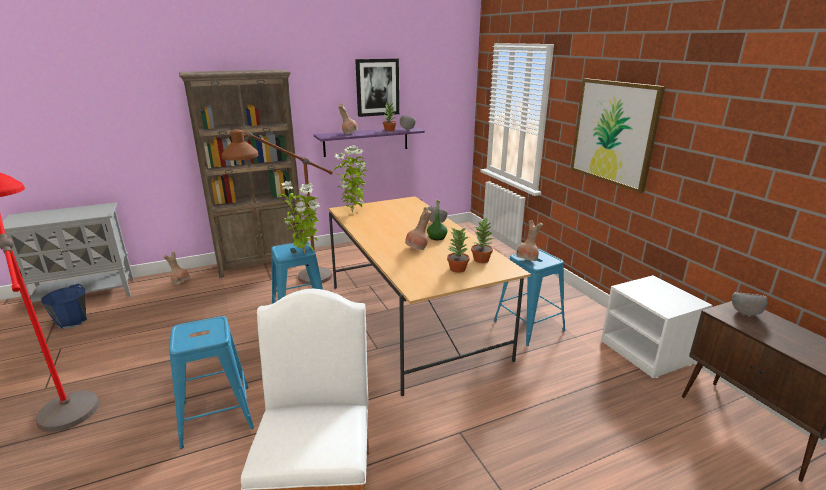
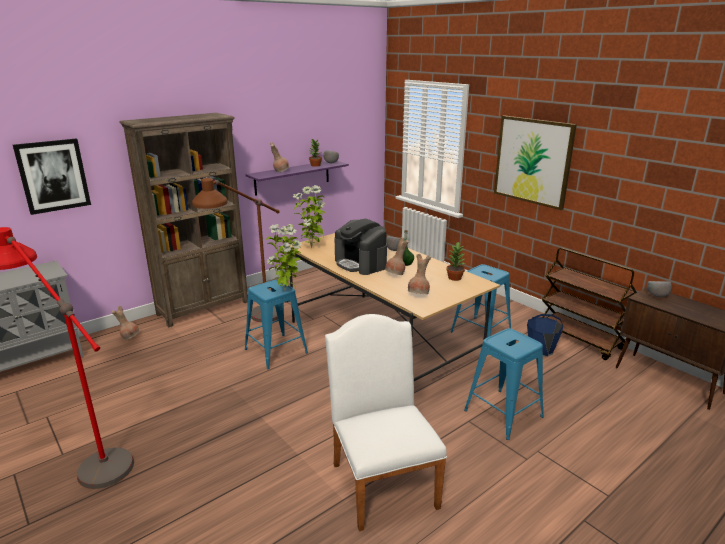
camera: 15 degrees left, 0 degrees up
blue bucket [41,284,87,329] -> blue bucket moved to [527,314,563,356]
blue stool [169,316,254,449] -> blue stool moved to [464,328,544,440]
picture [355,58,399,117] -> picture moved to [13,139,91,215]
potted plant [447,227,469,273] -> none
brown vase [516,220,543,261] -> brown vase moved to [408,254,431,294]
white nightstand [601,275,713,378] -> brown cart [542,248,637,360]
none -> coffee machine [335,219,387,275]

